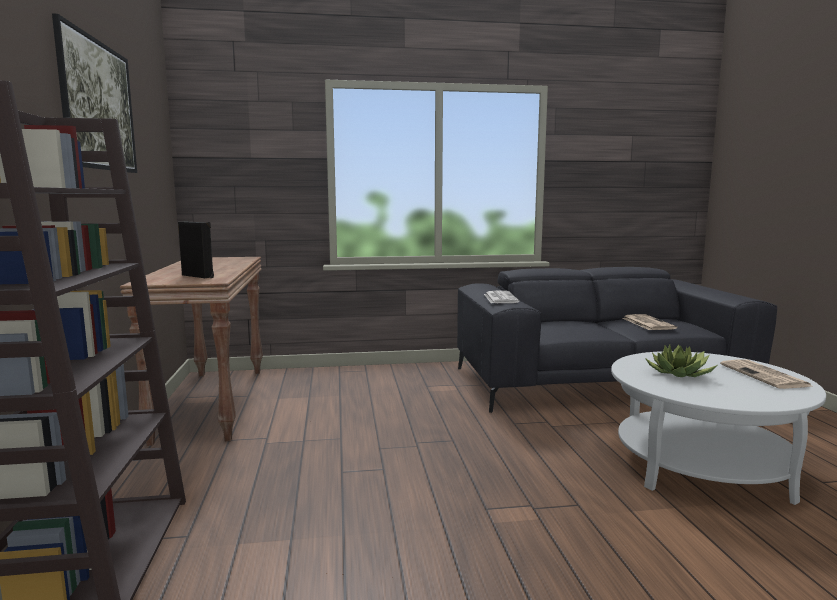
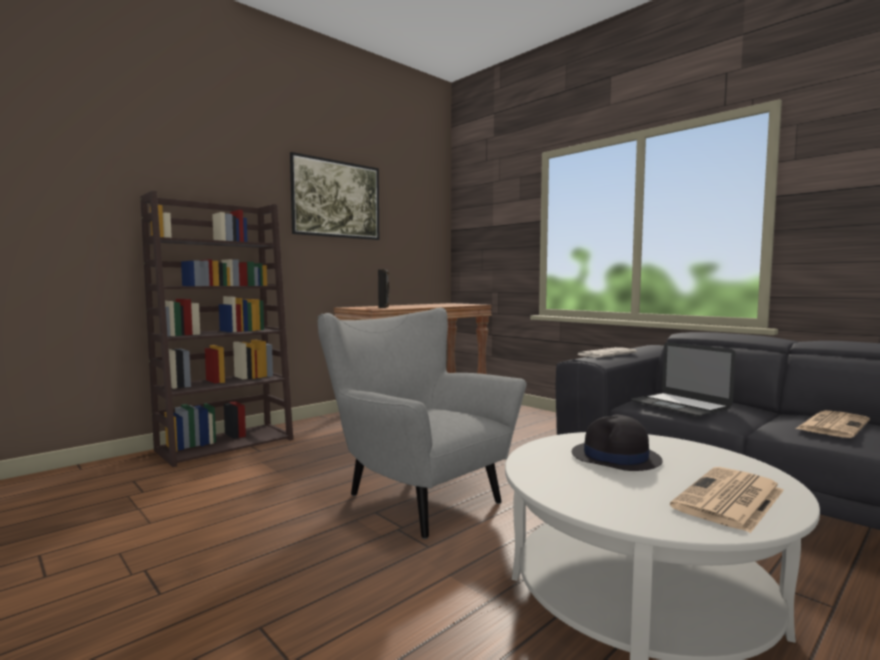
camera: 55 degrees right, 5 degrees down
potted plant [645,344,717,377] -> black hat [572,415,663,471]
none -> grey armchair [318,308,527,539]
none -> laptop [631,342,736,416]

